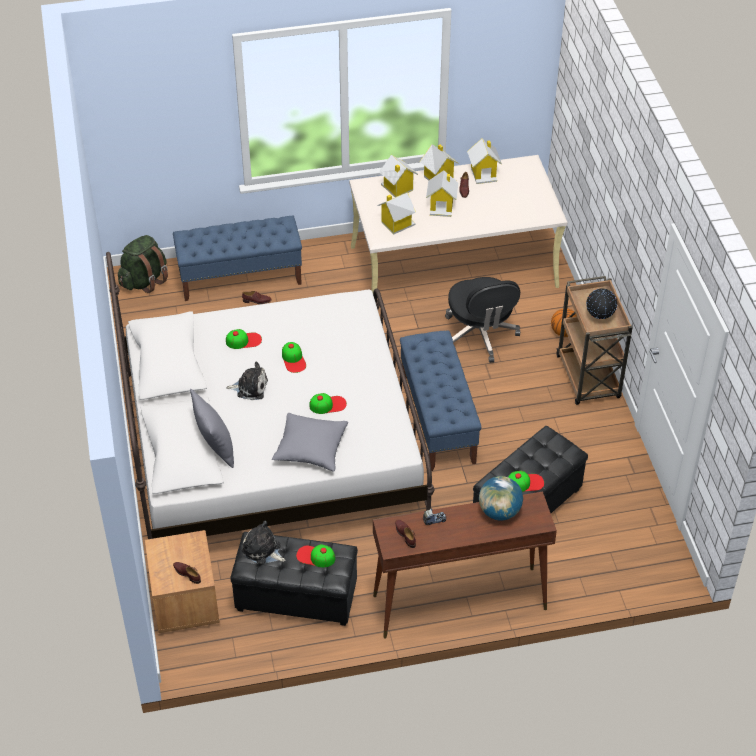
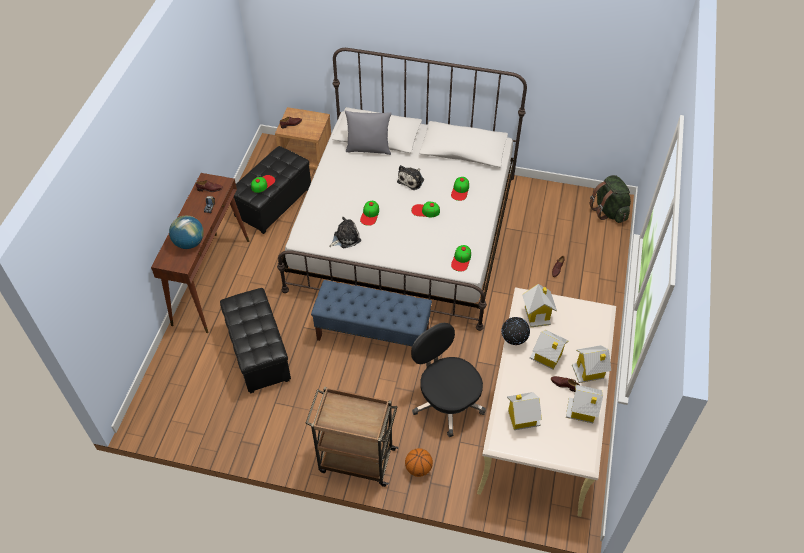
camera: 115 degrees right, 5 degrees up
blue bench [173,216,302,301] -> none
plush toy [241,521,285,564] -> plush toy moved to [329,217,361,248]
grey pillow [272,413,348,472] -> none
toy house [379,155,418,197] -> toy house moved to [507,392,542,430]
black office chair [445,277,520,363] -> black office chair turned 45 degrees clockwise [411,323,486,437]
cap [508,471,544,492] -> cap moved to [451,245,471,272]
globe [586,288,617,319] -> globe moved to [502,317,530,345]

